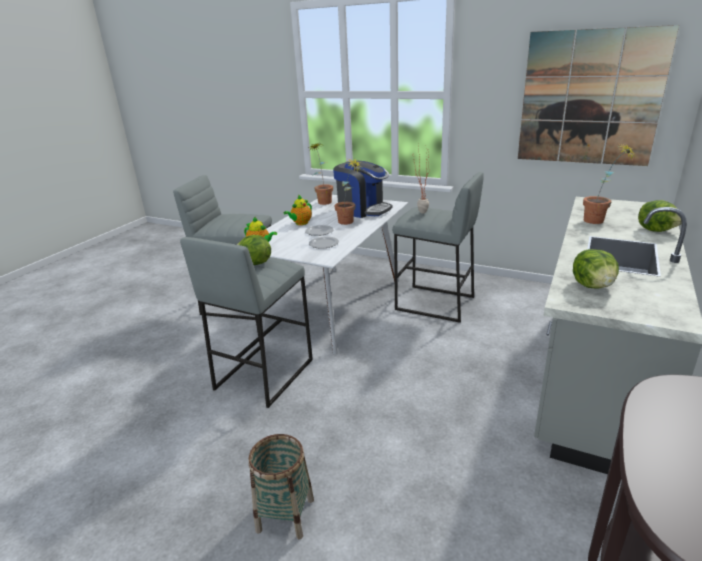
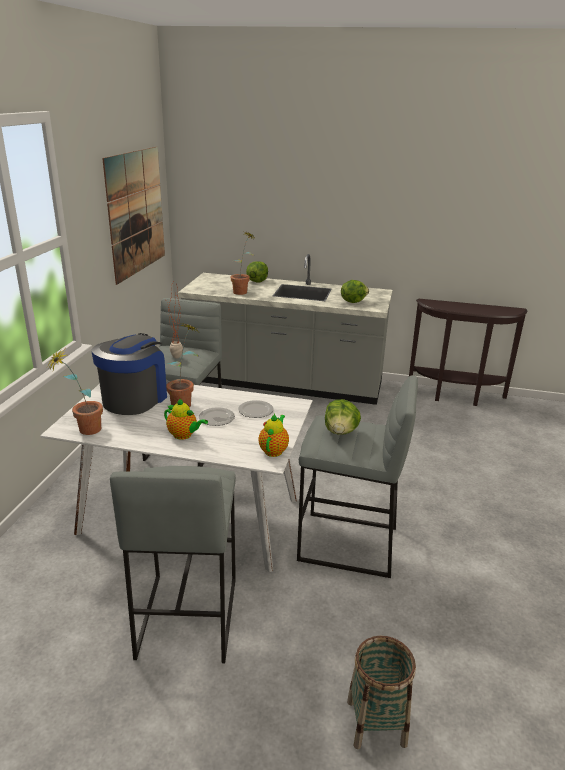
camera: 105 degrees left, 0 degrees up
basket [248,434,314,539] -> basket moved to [347,636,416,749]

